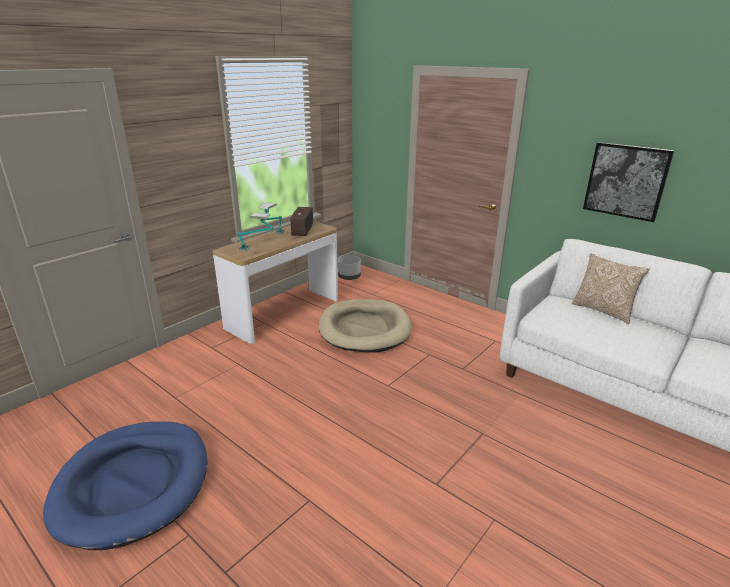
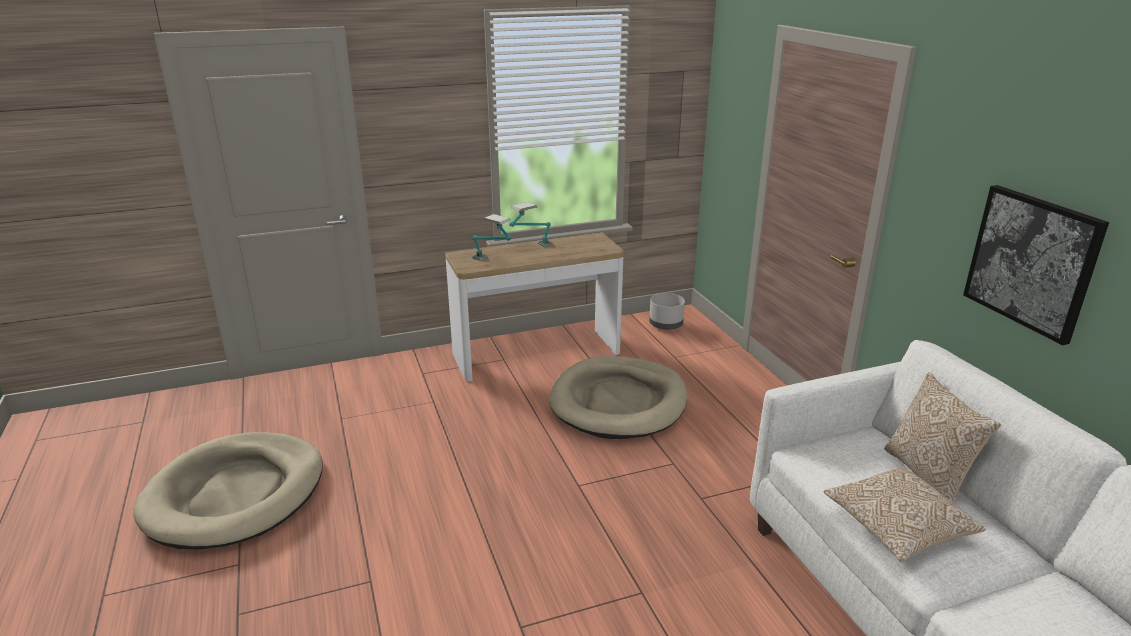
camera: 30 degrees right, 0 degrees up
blue dog bed [43,421,207,550] -> beige dog bed [133,432,323,549]
radio [290,207,313,236] -> none
none -> pillow [824,466,986,562]

